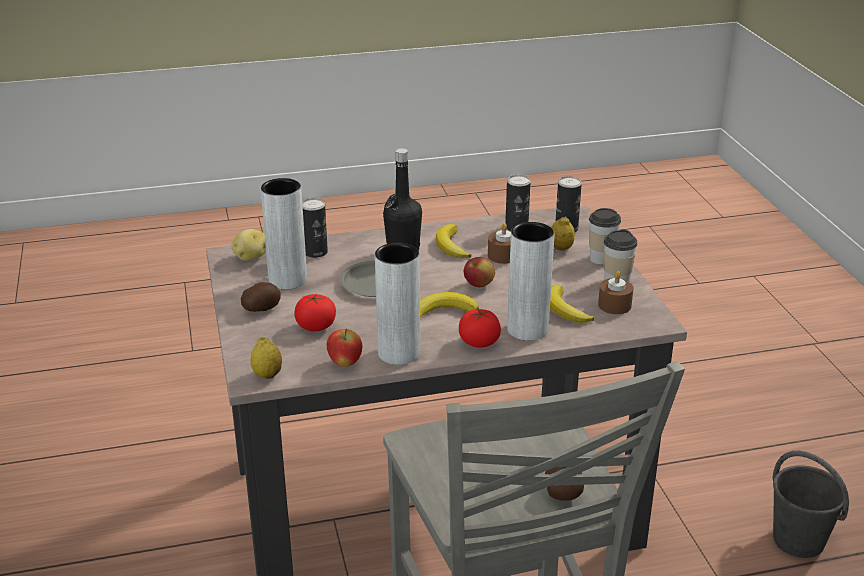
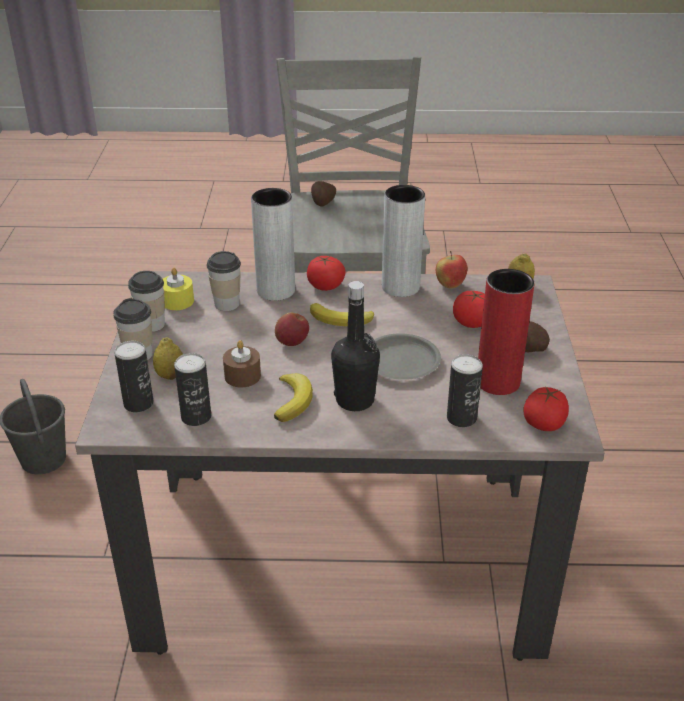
camera: 165 degrees left, 5 degrees up
potato [231,229,266,261] -> tomato [523,386,569,431]
grey vase [261,178,307,290] -> red vase [478,269,535,395]
banana [550,285,594,323] -> cup [206,251,241,311]
brown candle [598,271,633,314] -> yellow candle [163,268,194,310]

